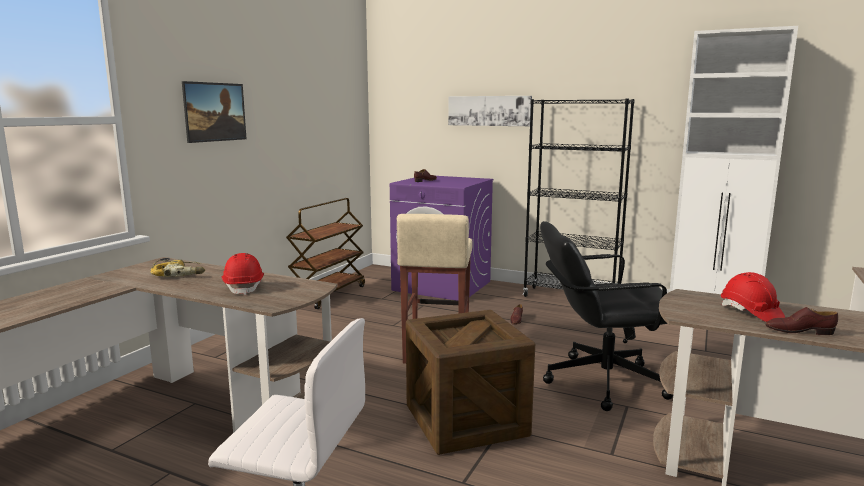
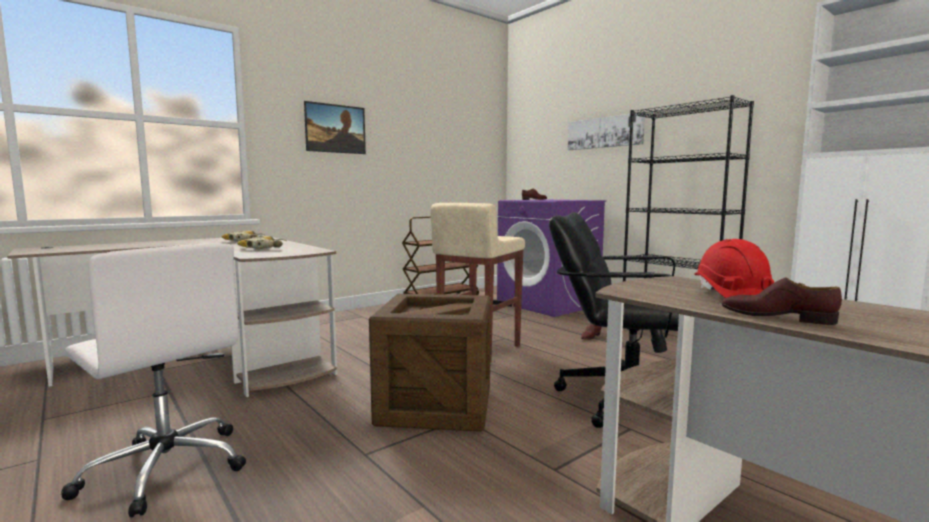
camera: 25 degrees right, 5 degrees down
red hard hat [222,253,264,295] -> power drill [237,236,286,249]

